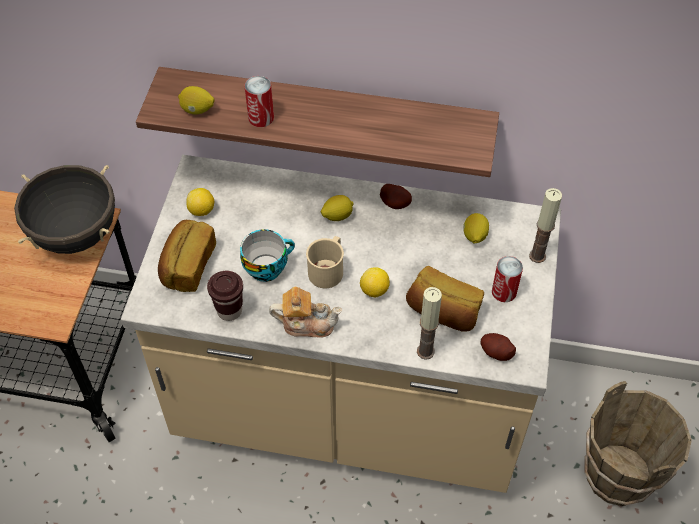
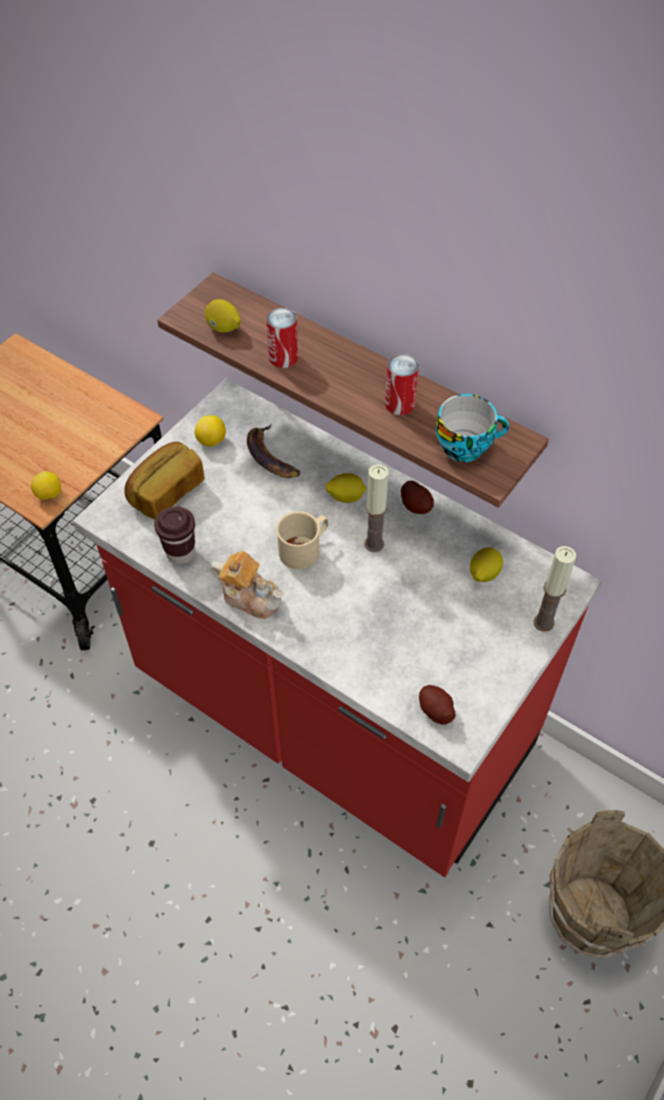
camera: 25 degrees right, 0 degrees up
black cooking pot [14,165,115,254] -> none
beige counter [121,155,561,493] -> red counter [73,378,602,877]
cup [240,229,295,282] -> cup moved to [436,394,509,462]
lemon [360,267,390,298] -> lemon moved to [31,471,61,500]
bread [406,266,484,331] -> none
candle [417,287,442,360] -> candle moved to [365,464,388,552]
can [492,256,523,302] -> can moved to [385,354,419,415]
none -> banana [247,425,301,478]

